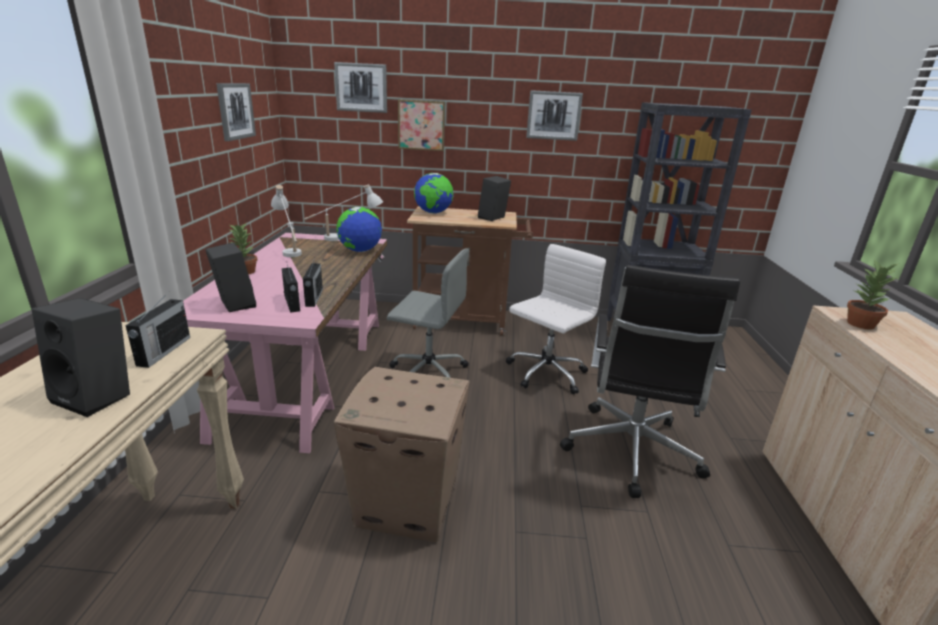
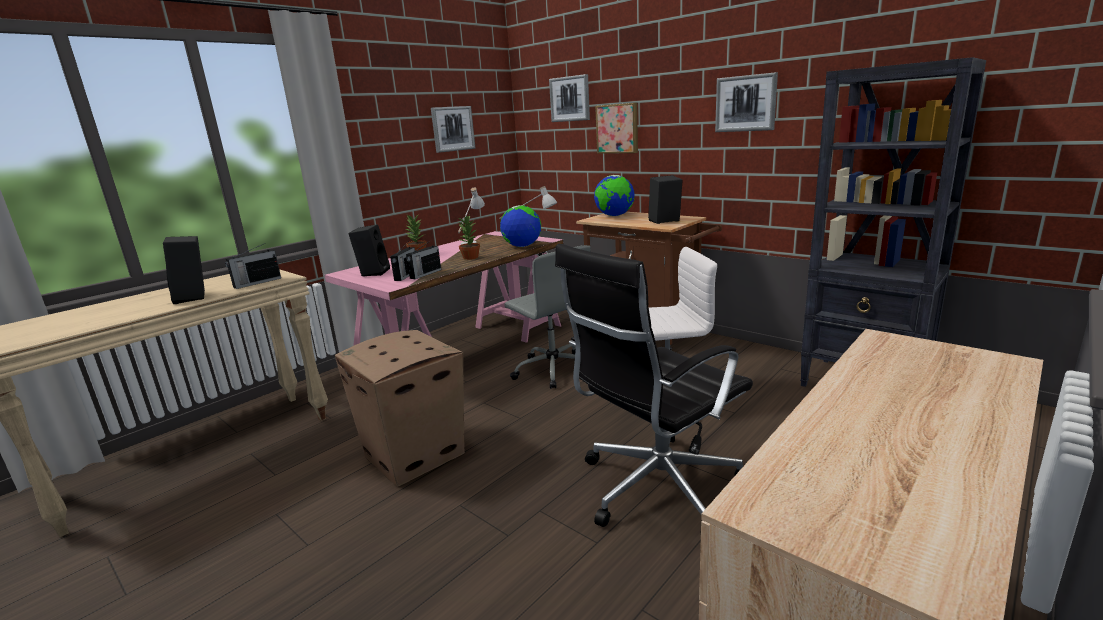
camera: 40 degrees right, 5 degrees down
potted plant [847,259,898,329] -> potted plant moved to [459,215,480,260]

